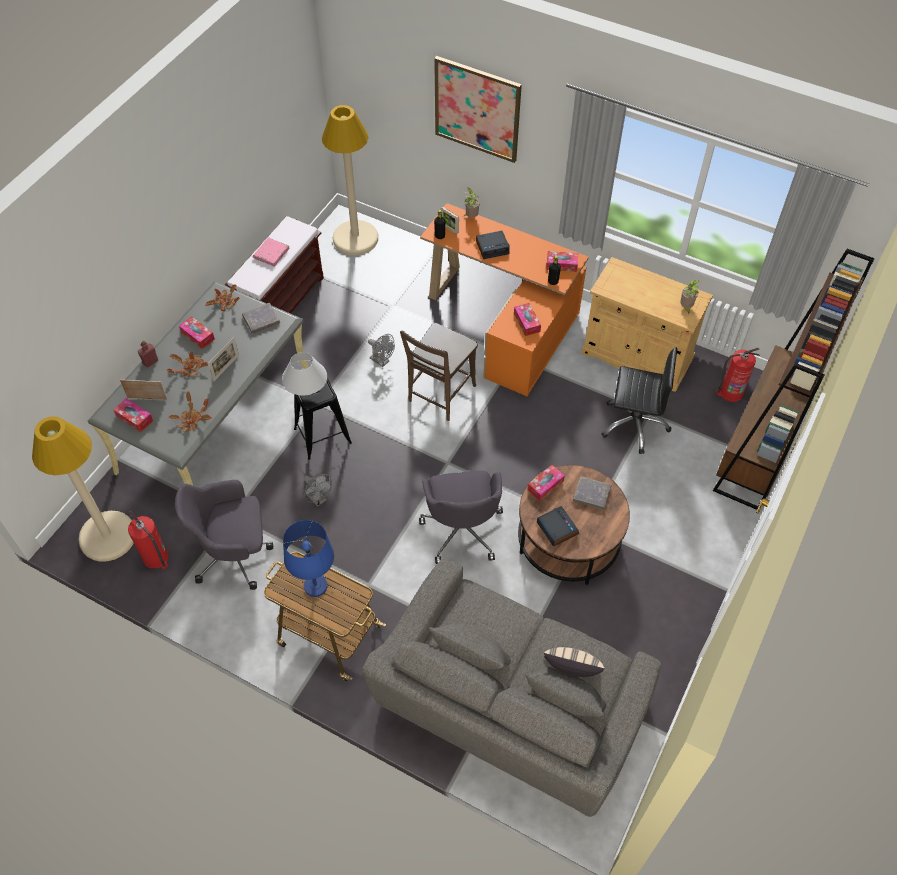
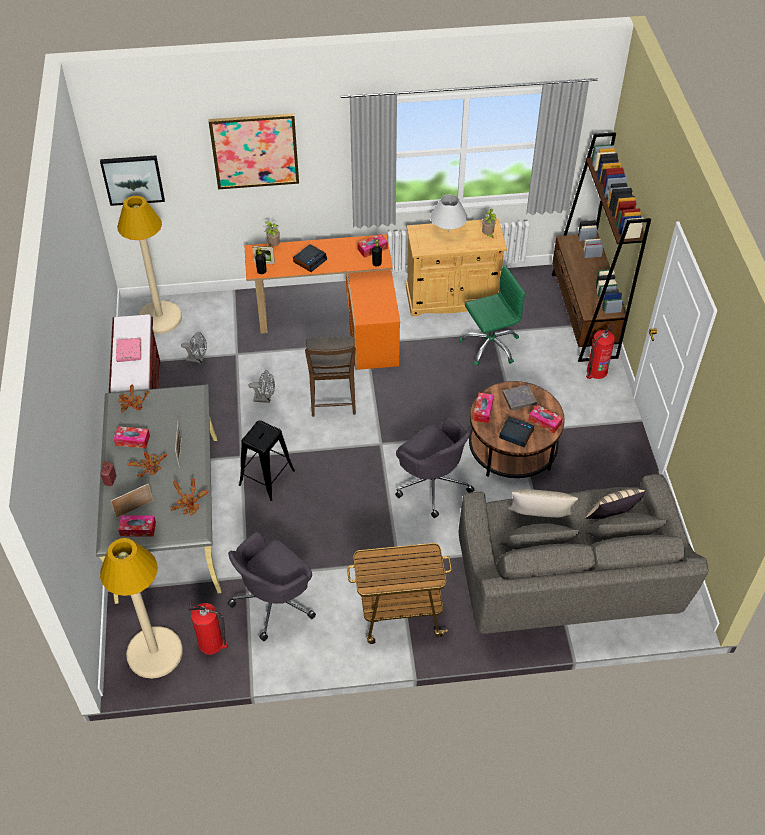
camera: 35 degrees left, 5 degrees down
grey book [242,303,280,333] -> none
white table lamp [282,352,327,396] -> white table lamp moved to [430,194,467,230]
blue table lamp [283,520,334,597] -> none
grey fan [304,474,332,507] -> grey fan moved to [181,332,207,364]
tissue box [514,303,541,336] -> tissue box moved to [528,404,563,433]
black office chair [602,347,677,454] -> green office chair [459,265,526,366]
fire extinguisher [716,348,760,402] -> fire extinguisher moved to [586,323,615,379]
none -> picture [100,155,165,206]
none -> beige pillow [508,489,578,518]

